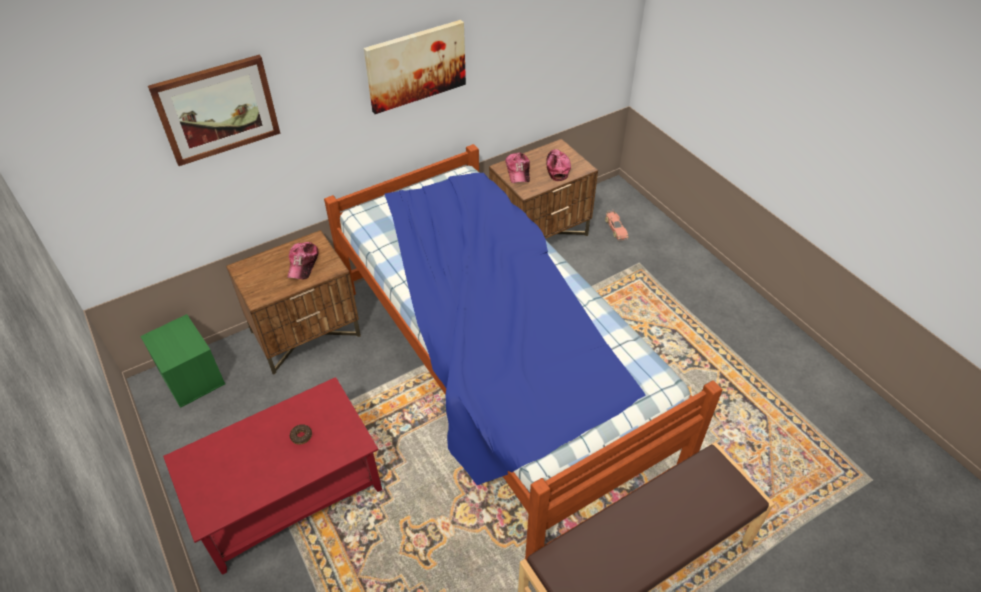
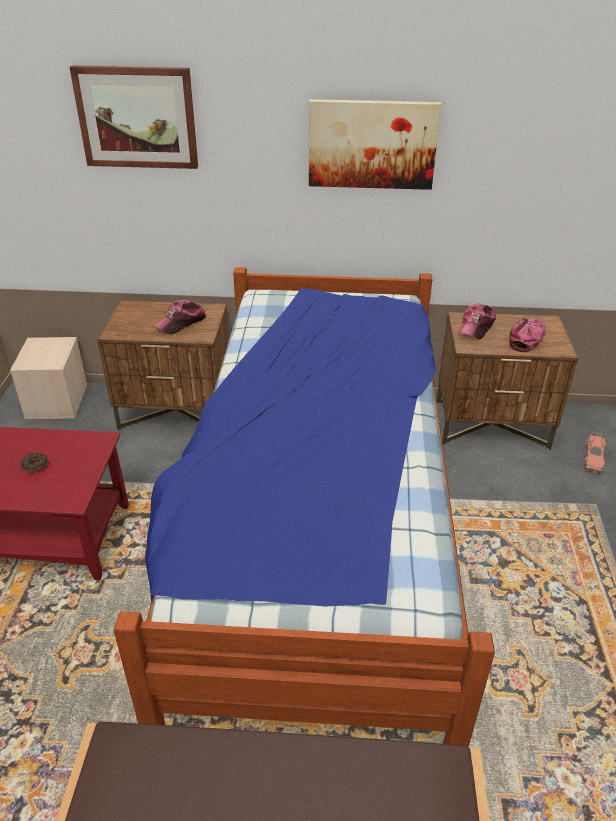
camera: 35 degrees right, 10 degrees down
green storage box [140,314,225,408] -> beige storage box [10,337,87,419]

